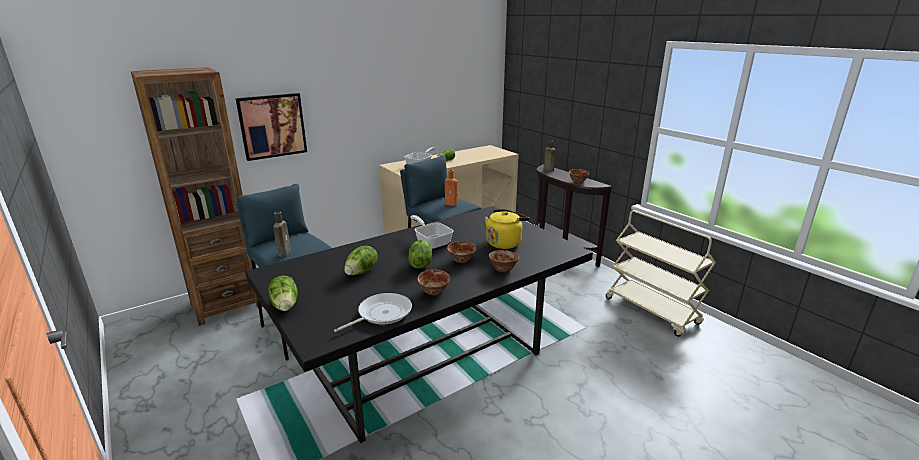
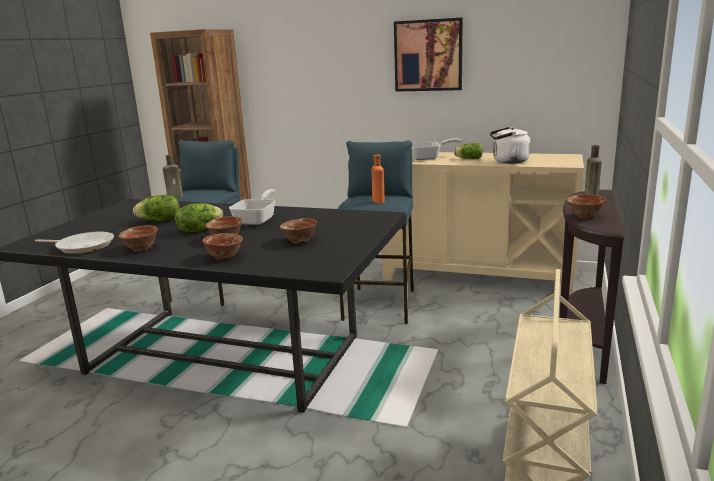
camera: 55 degrees right, 5 degrees down
picture [235,93,307,161] -> picture moved to [394,18,463,92]
lettuce [269,276,298,311] -> none
yellow kettle [485,209,529,249] -> bowl [280,218,317,244]
none -> white kettle [490,127,530,164]

